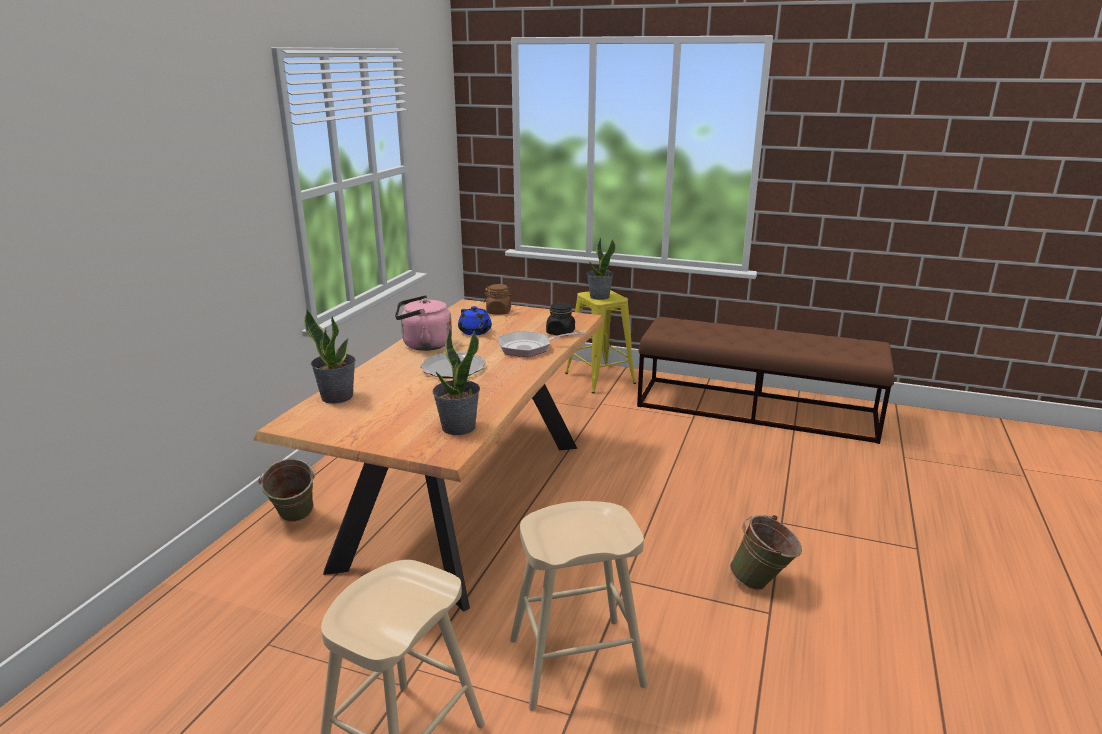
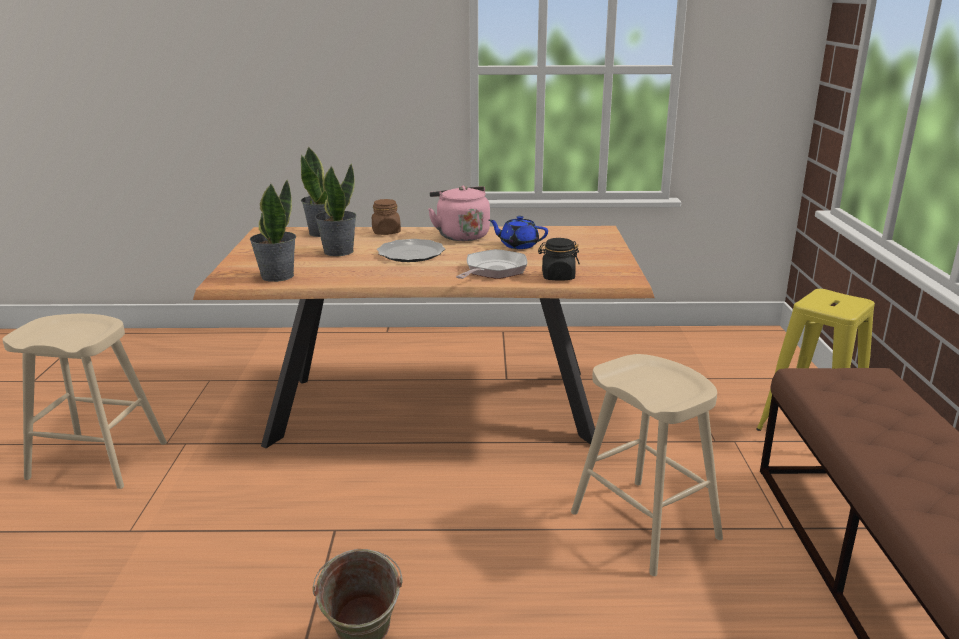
camera: 70 degrees right, 0 degrees up
green bucket [258,459,315,522] -> none
blue teapot [458,306,492,335] -> blue teapot turned 75 degrees clockwise [489,216,548,249]
brown jar [484,284,514,314] -> brown jar moved to [372,199,401,235]
frying pan [498,331,585,357] -> frying pan turned 60 degrees clockwise [456,249,527,279]
beige stool [510,501,647,711] -> beige stool moved to [571,354,723,576]
potted plant [587,238,615,300] -> potted plant moved to [315,164,357,256]

